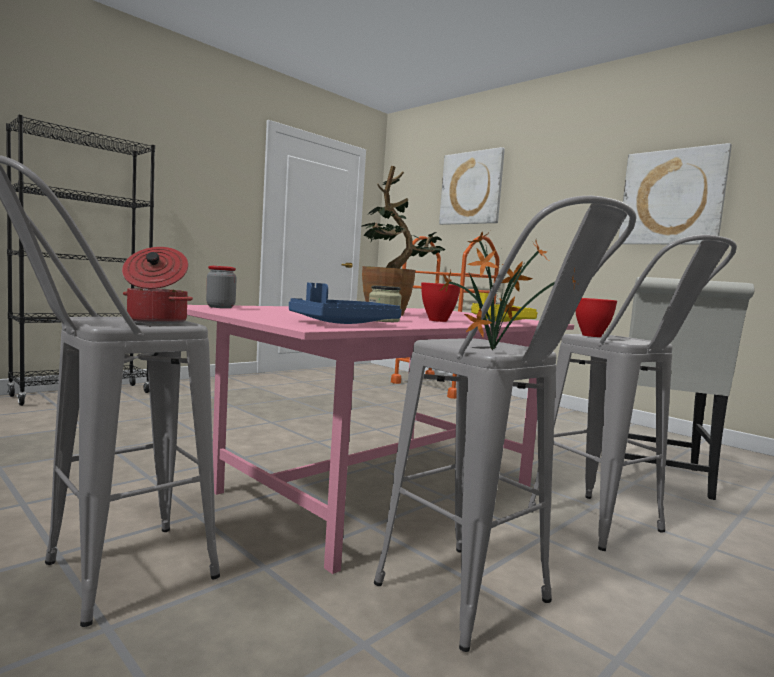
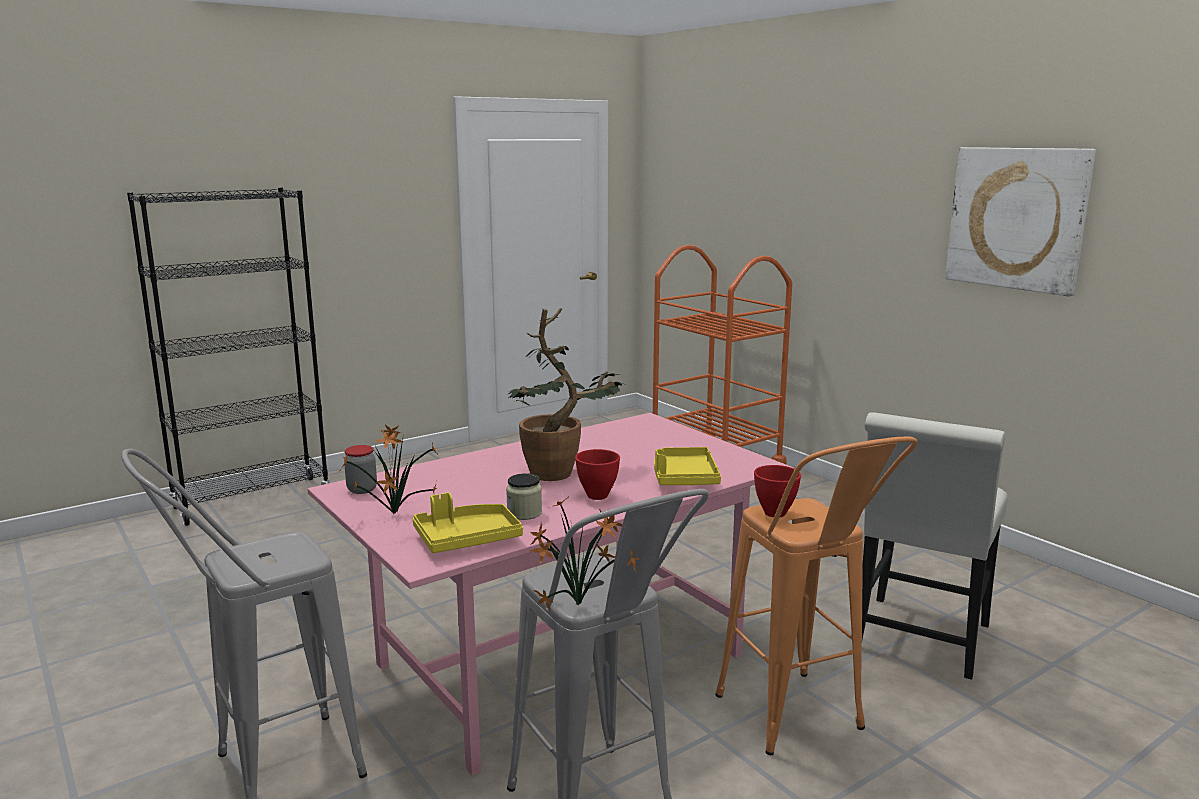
camera: 10 degrees right, 10 degrees up
cooking pot [122,247,193,324] -> none
blue tray [289,283,402,324] -> yellow tray [413,493,523,553]
picture [439,147,505,225] -> none
grey stool [528,235,737,551] -> orange stool [715,437,918,755]
none -> potted plant [338,424,440,514]

